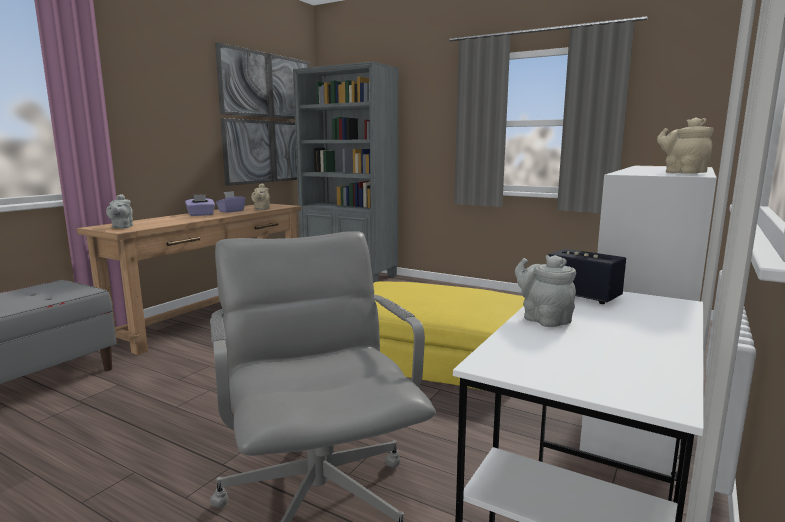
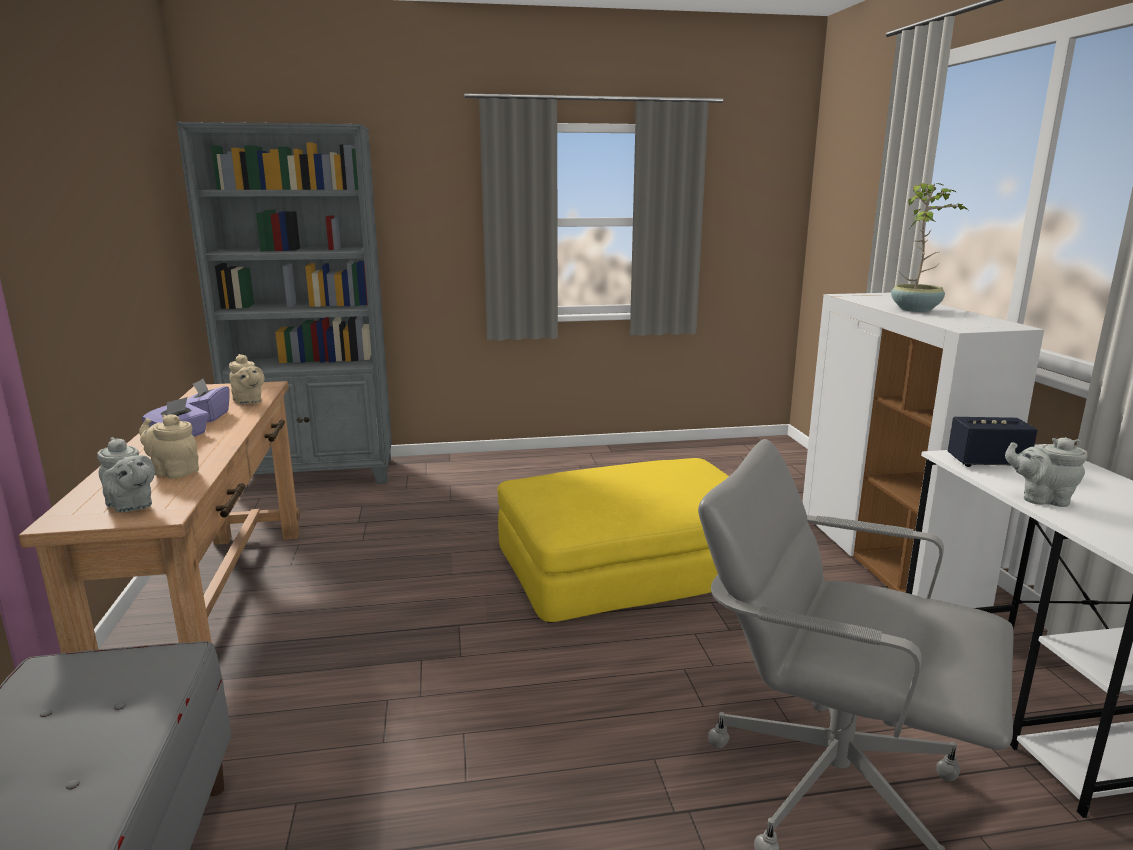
camera: 40 degrees left, 5 degrees up
picture [215,42,309,186] -> none
beige teapot [657,117,714,174] -> beige teapot moved to [139,414,199,479]
none -> potted plant [891,183,968,312]

